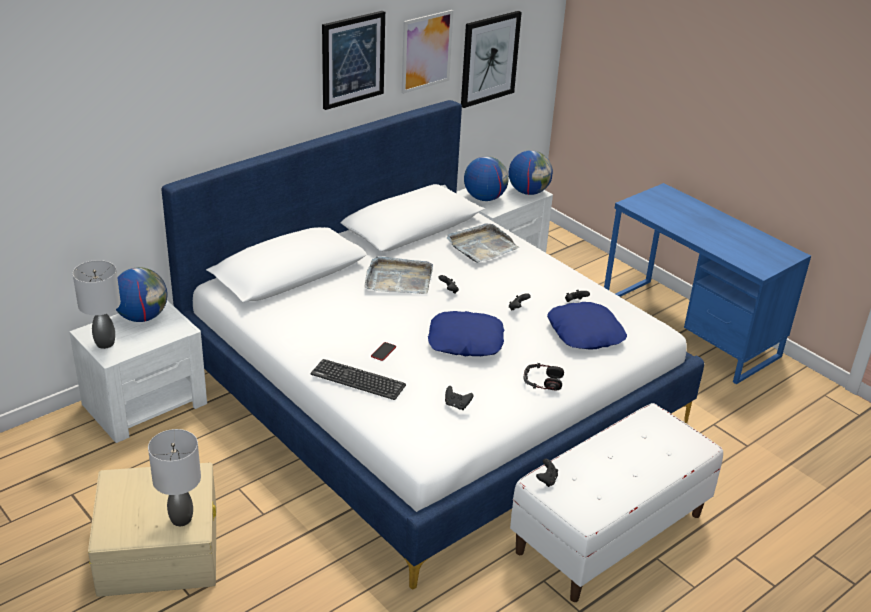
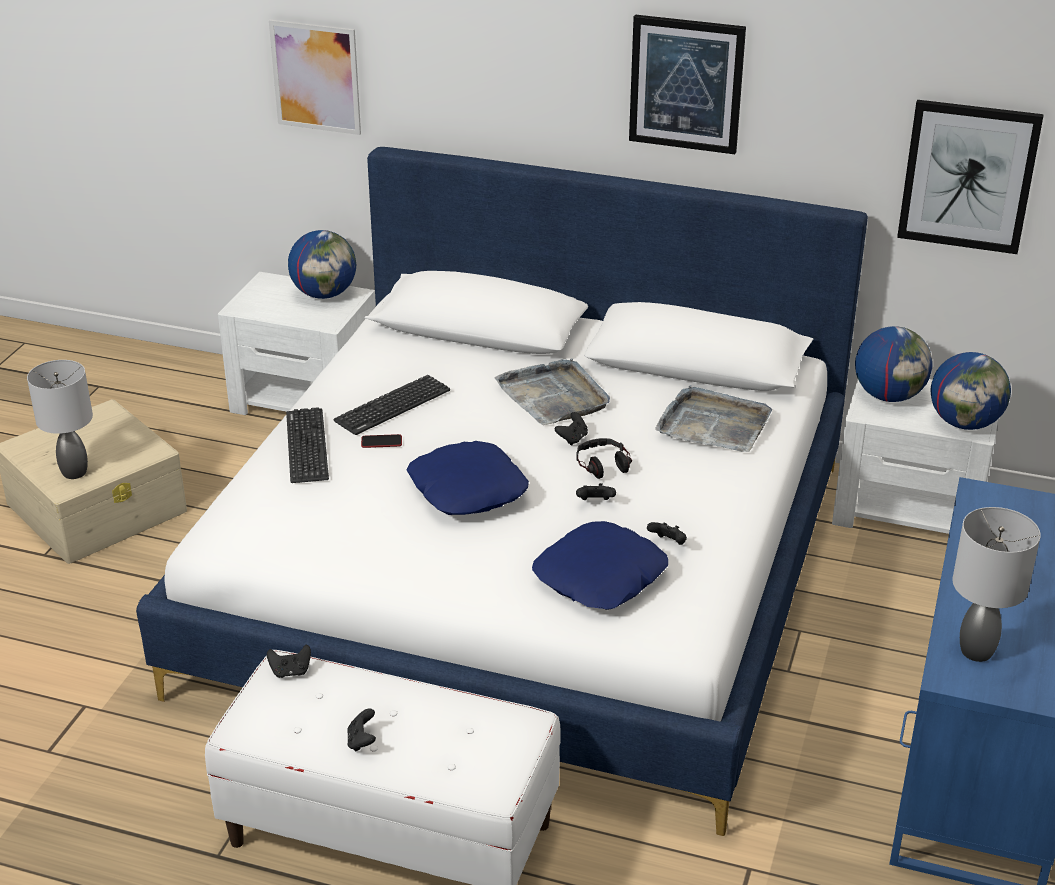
camera: 60 degrees right, 0 degrees up
grey table lamp [73,260,121,349] -> grey table lamp moved to [952,507,1041,662]
picture [402,10,453,94] -> picture moved to [269,20,361,135]
black game controller [445,386,474,410] -> black game controller moved to [347,708,376,752]
headphones [523,363,564,391] -> headphones moved to [576,438,632,479]
none -> keyboard [333,375,450,435]

